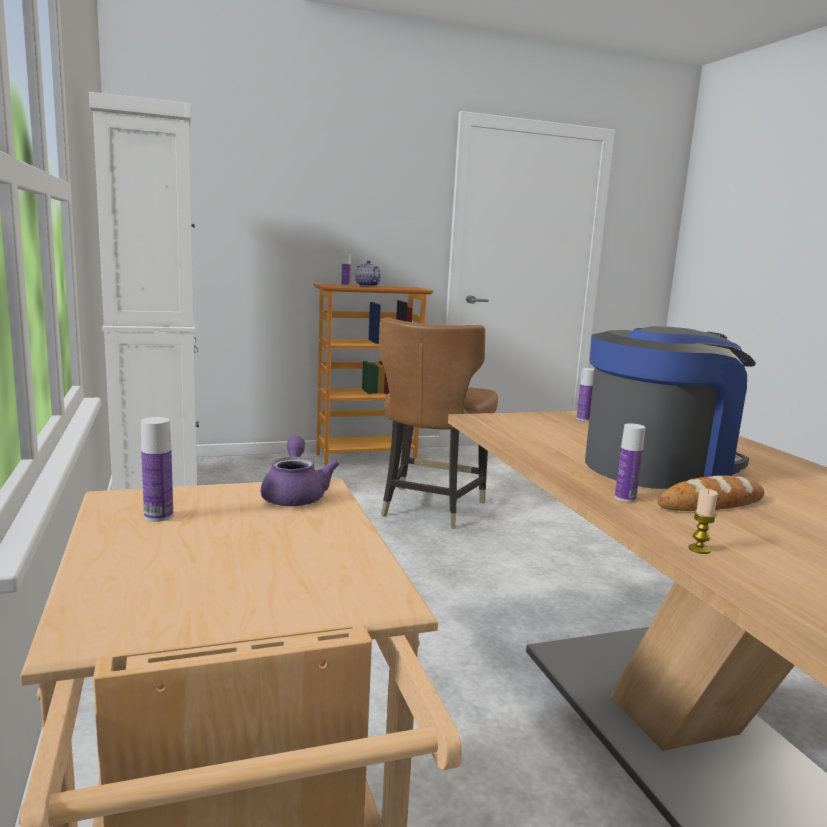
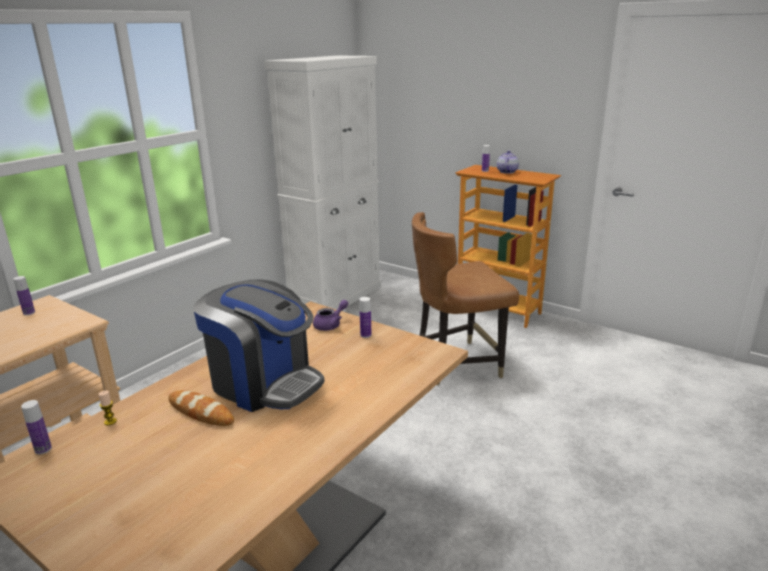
camera: 55 degrees right, 10 degrees up
purple teapot [261,436,339,506] -> purple teapot moved to [313,300,348,331]
bottle [615,423,645,502] -> bottle moved to [21,400,52,454]

